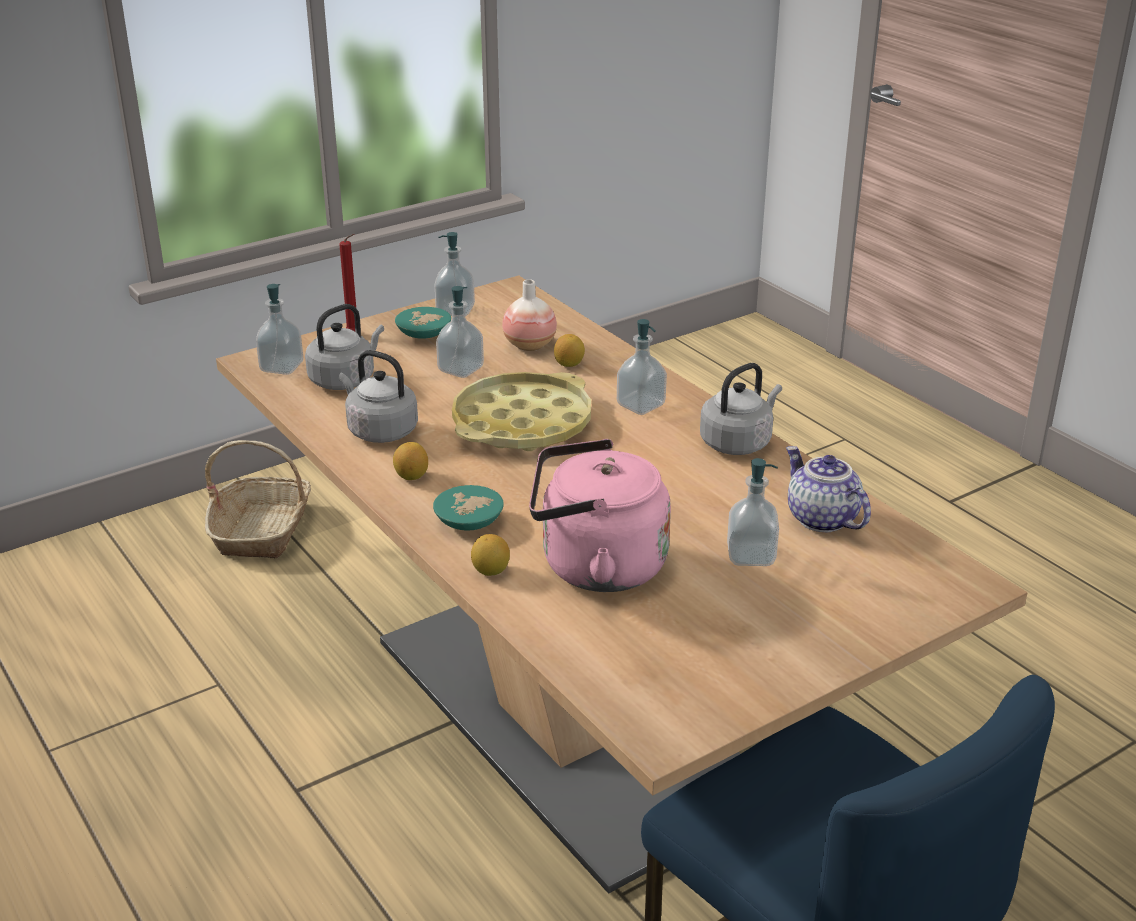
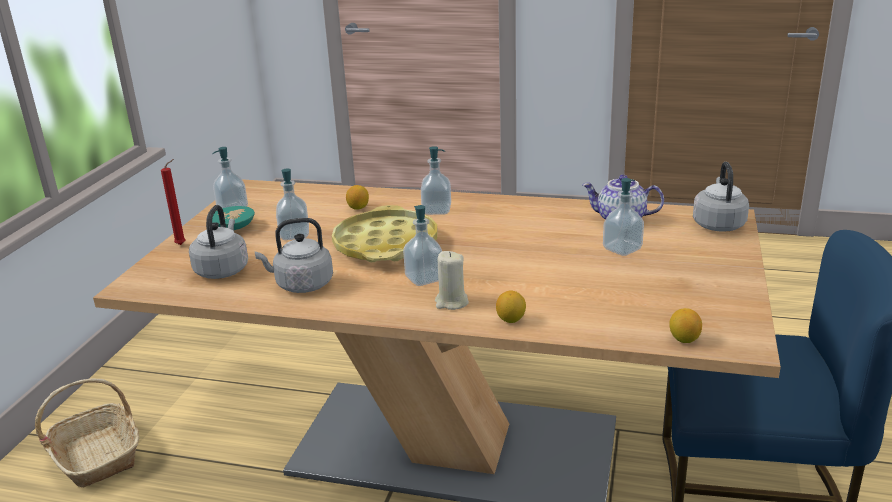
camera: 40 degrees left, 5 degrees down
soap dispenser [256,284,303,375] -> soap dispenser moved to [403,205,442,286]
lemon [393,442,428,480] -> lemon moved to [669,308,702,343]
turquoise bowl [433,485,504,531] -> beige candle [435,251,469,310]
vase [502,279,557,351] -> none
pink kettle [529,439,671,592] -> none
grey kettle [700,363,782,455] -> grey kettle moved to [693,162,749,232]

